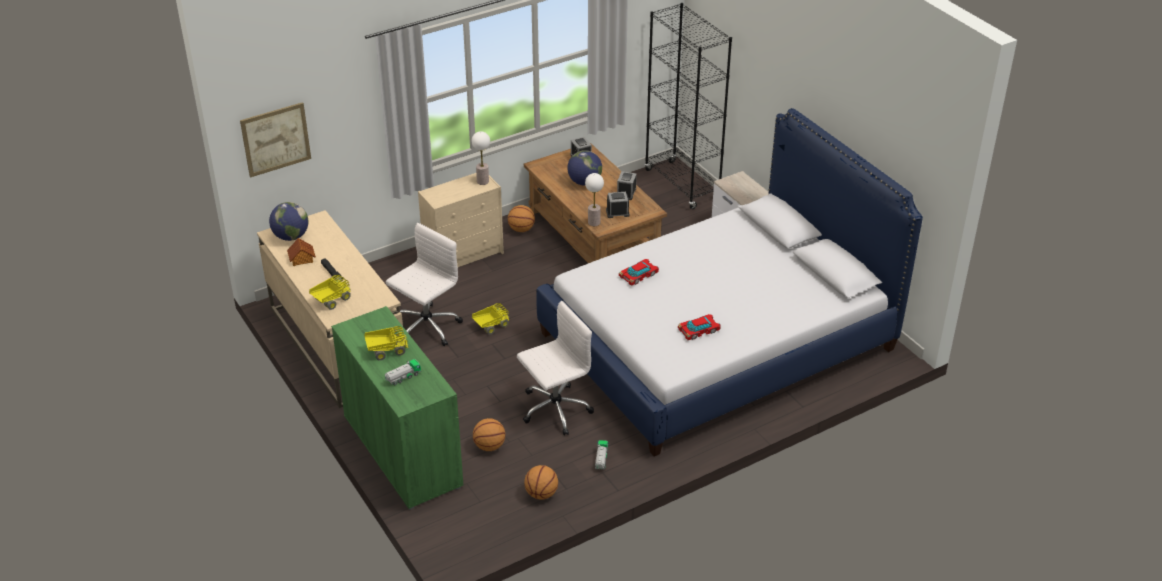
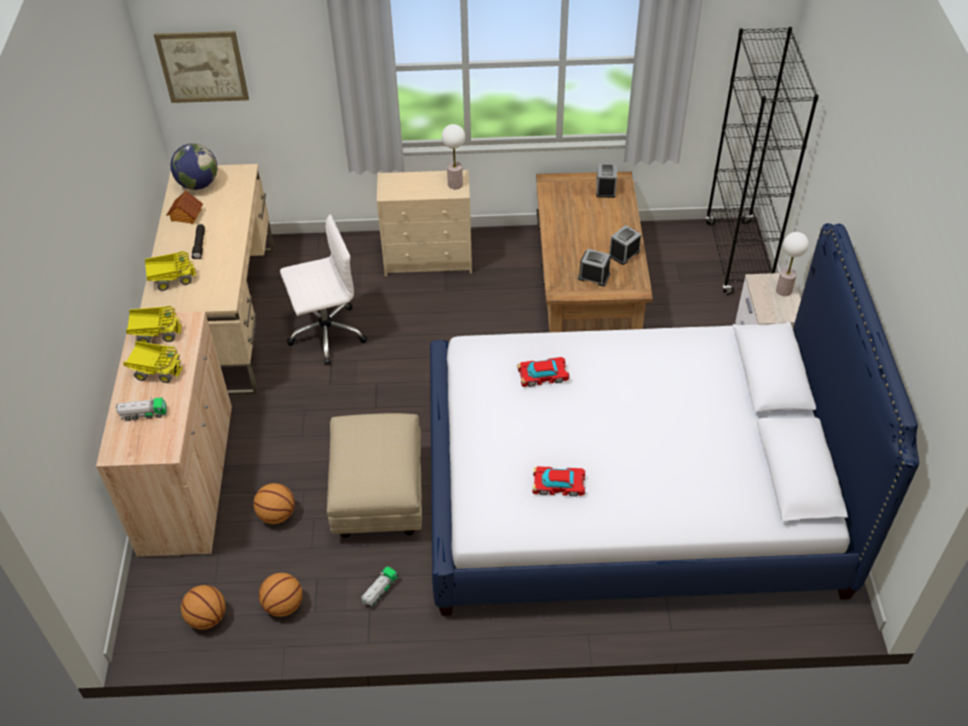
camera: 30 degrees right, 10 degrees up
green cabinet [331,306,463,510] -> beige cabinet [96,311,232,558]
toy truck [472,303,509,335] -> toy truck moved to [126,306,182,343]
basketball [508,205,535,232] -> basketball moved to [181,585,226,630]
white office chair [517,300,594,436] -> beige ottoman [327,413,422,538]
globe [567,150,602,186] -> none
table lamp [585,173,604,226] -> table lamp moved to [776,232,809,296]

